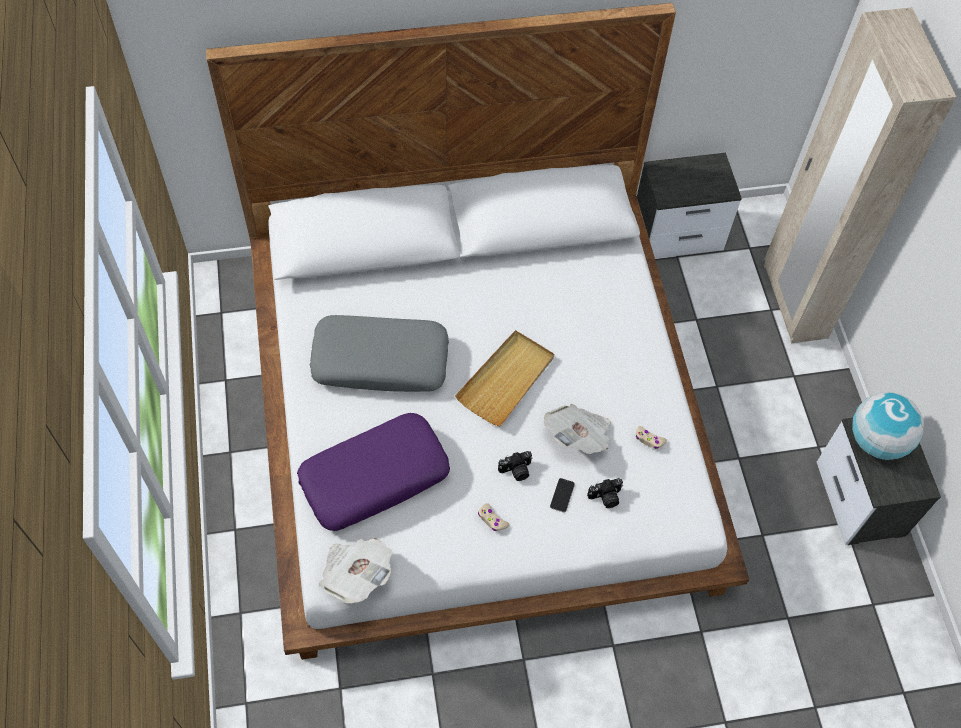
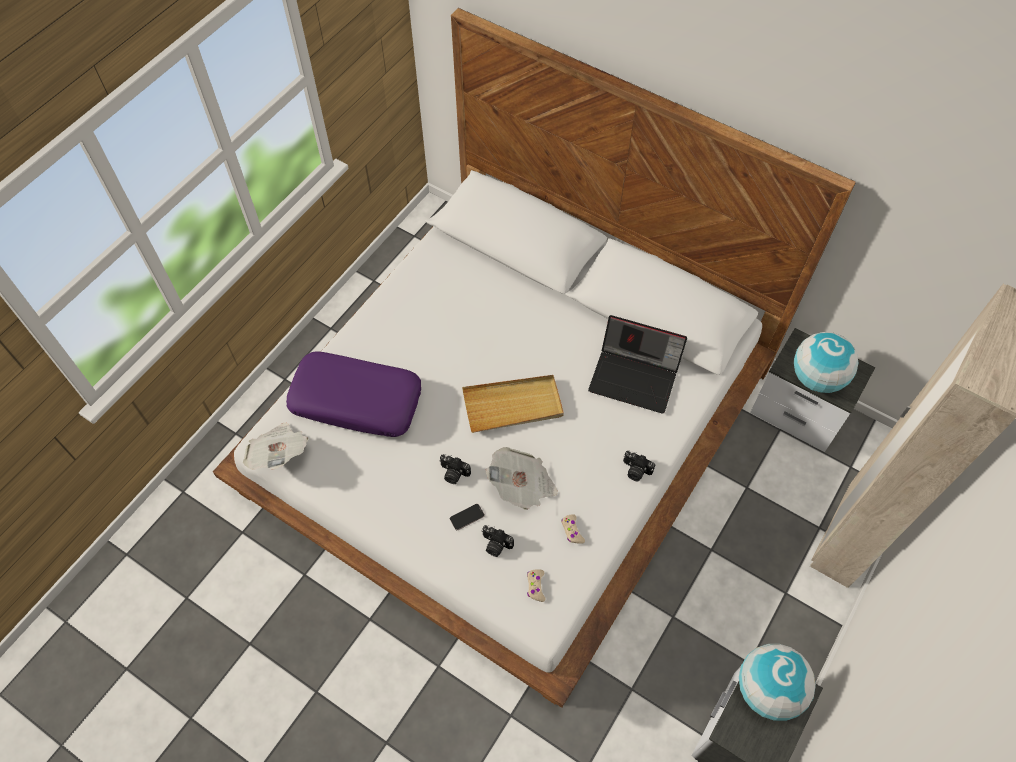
camera: 45 degrees right, 0 degrees up
grey pillow [310,315,449,392] -> none
beige game controller [478,503,509,531] -> beige game controller moved to [527,569,545,602]
none -> laptop [588,315,687,413]
none -> camera [623,451,655,481]
none -> globe [794,332,859,393]

